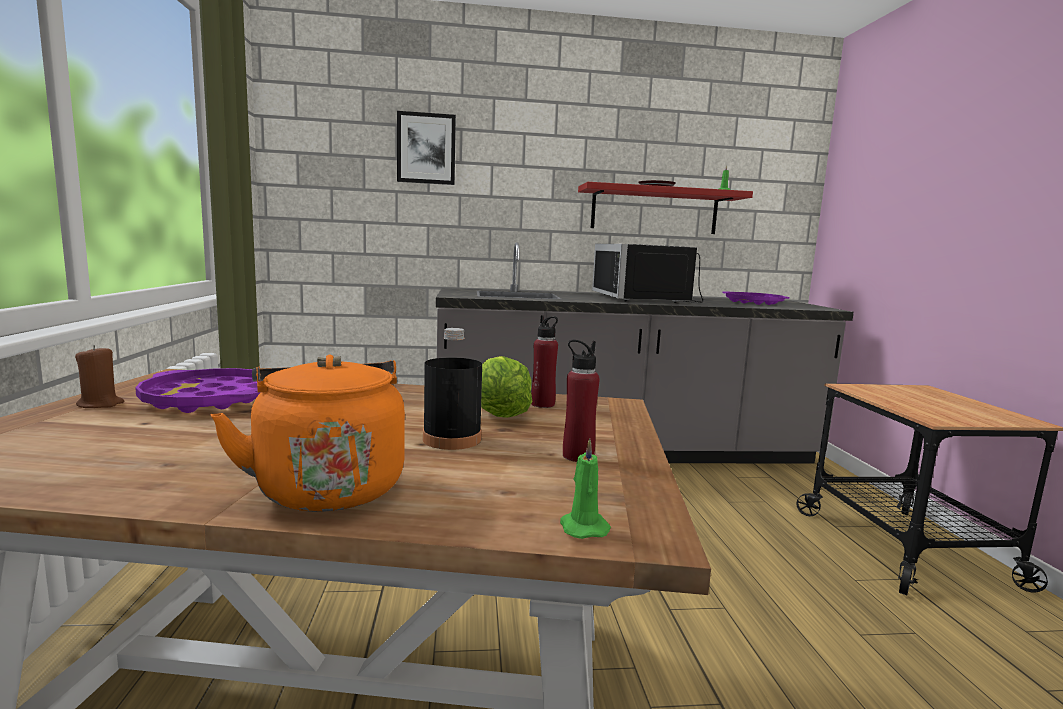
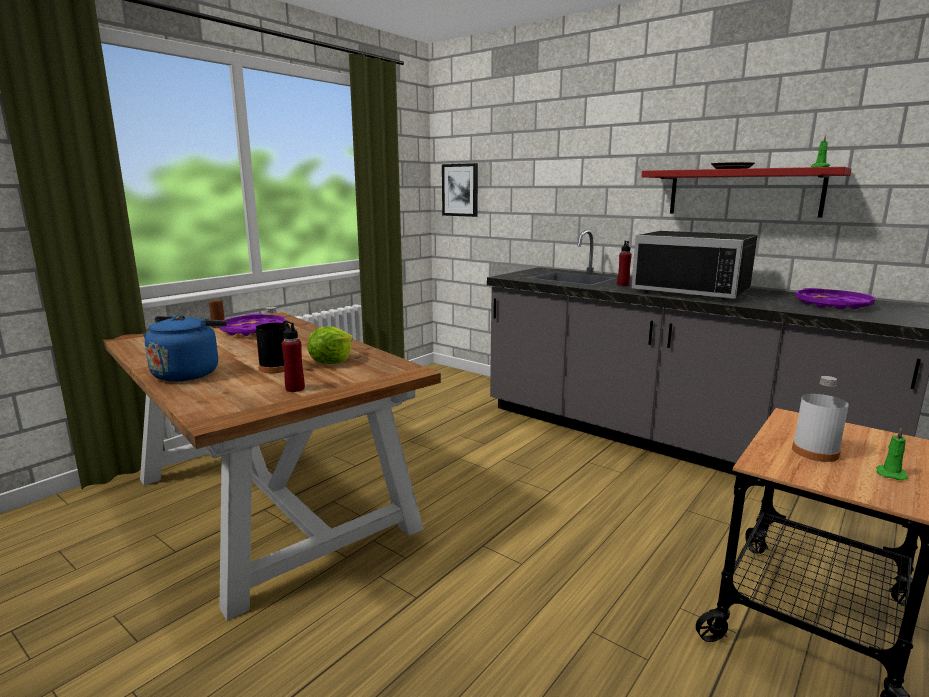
camera: 45 degrees right, 5 degrees up
orange kettle [211,355,405,512] -> blue kettle [143,314,227,382]
picture [397,111,456,185] -> picture moved to [442,163,478,217]
red bottle [531,315,558,408] -> red bottle moved to [617,241,632,286]
green candle [560,438,611,539] -> green candle moved to [876,428,908,480]
black microwave [592,244,703,303] -> black microwave turned 90 degrees counterclockwise [631,231,758,300]
none -> white bottle [792,376,849,462]

